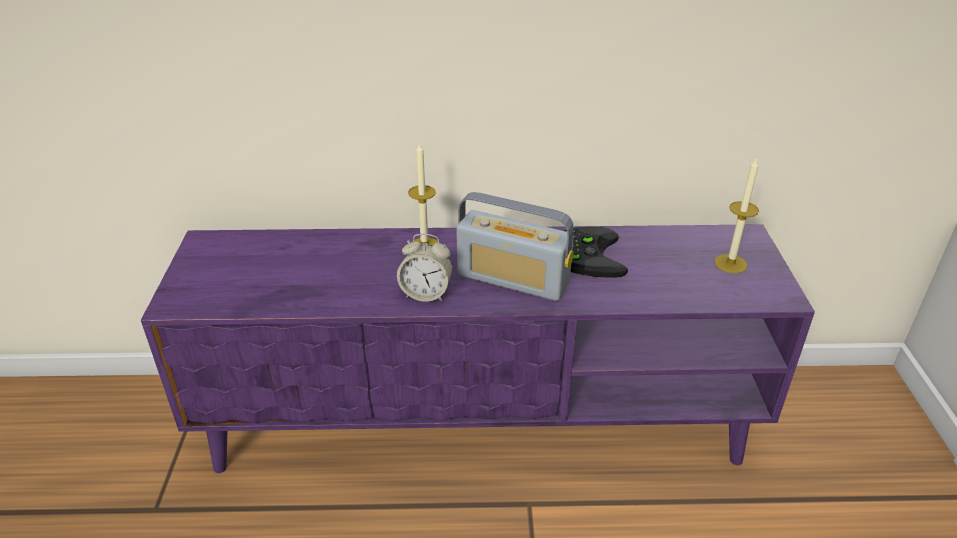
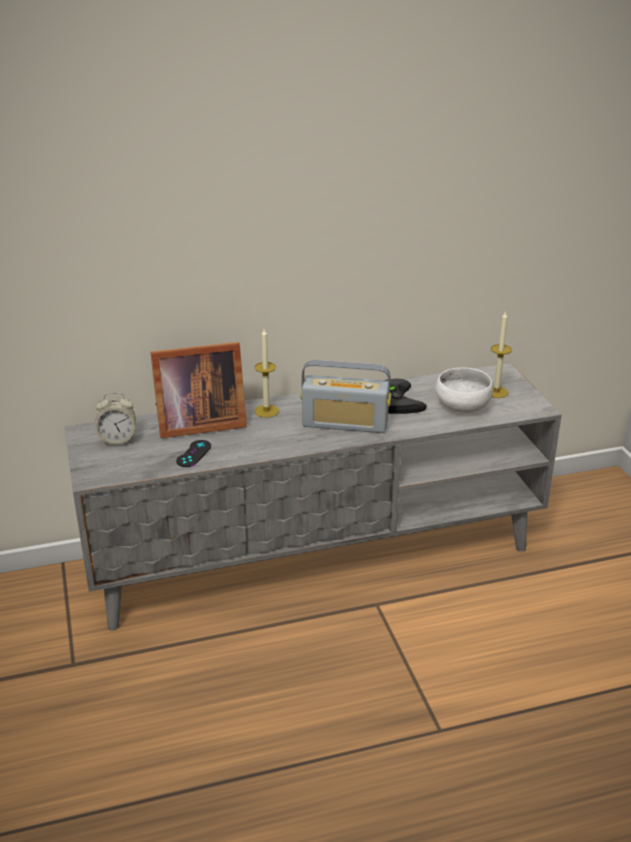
camera: 15 degrees left, 5 degrees down
purple tv stand [141,224,815,473] -> grey tv stand [64,363,562,631]
alarm clock [397,234,453,302] -> alarm clock moved to [94,392,136,445]
none -> picture frame [150,342,247,438]
none -> black game controller [176,440,211,467]
none -> white bowl [435,367,493,413]

